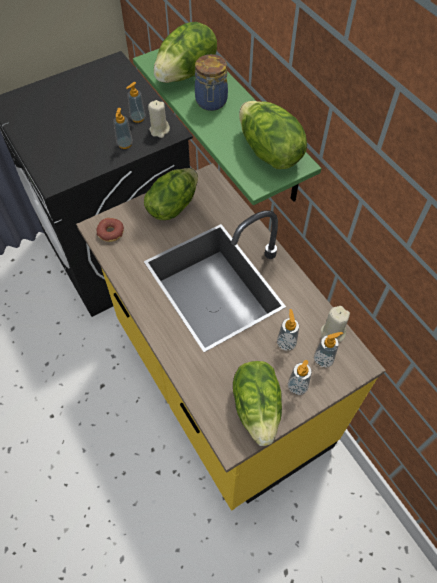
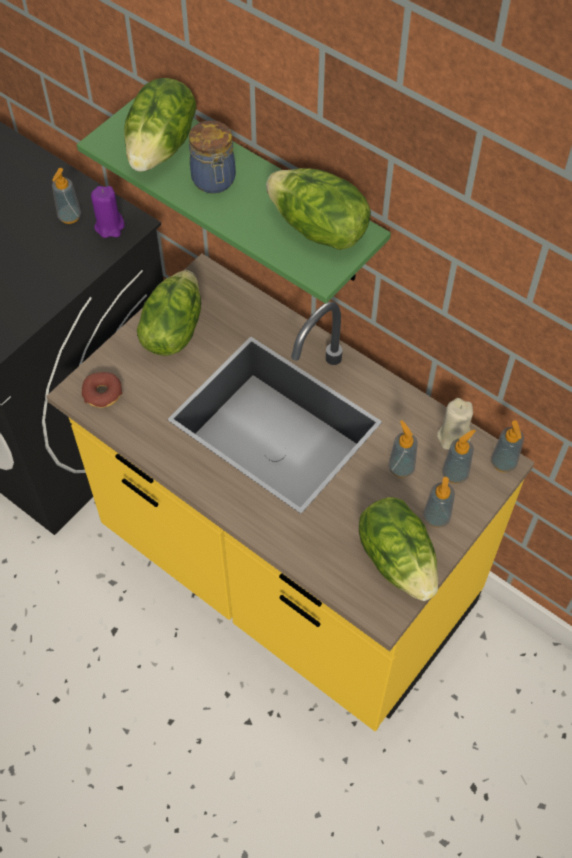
camera: 20 degrees left, 0 degrees up
soap dispenser [113,108,133,149] -> soap dispenser moved to [491,420,524,472]
beige candle [148,100,170,138] -> purple candle [91,186,125,238]

